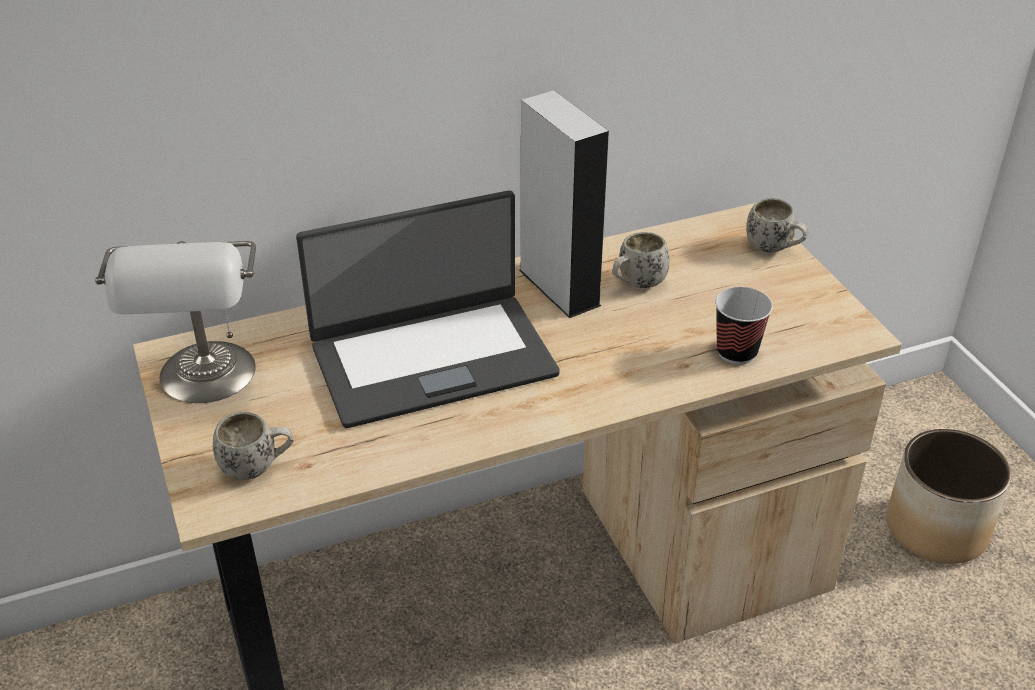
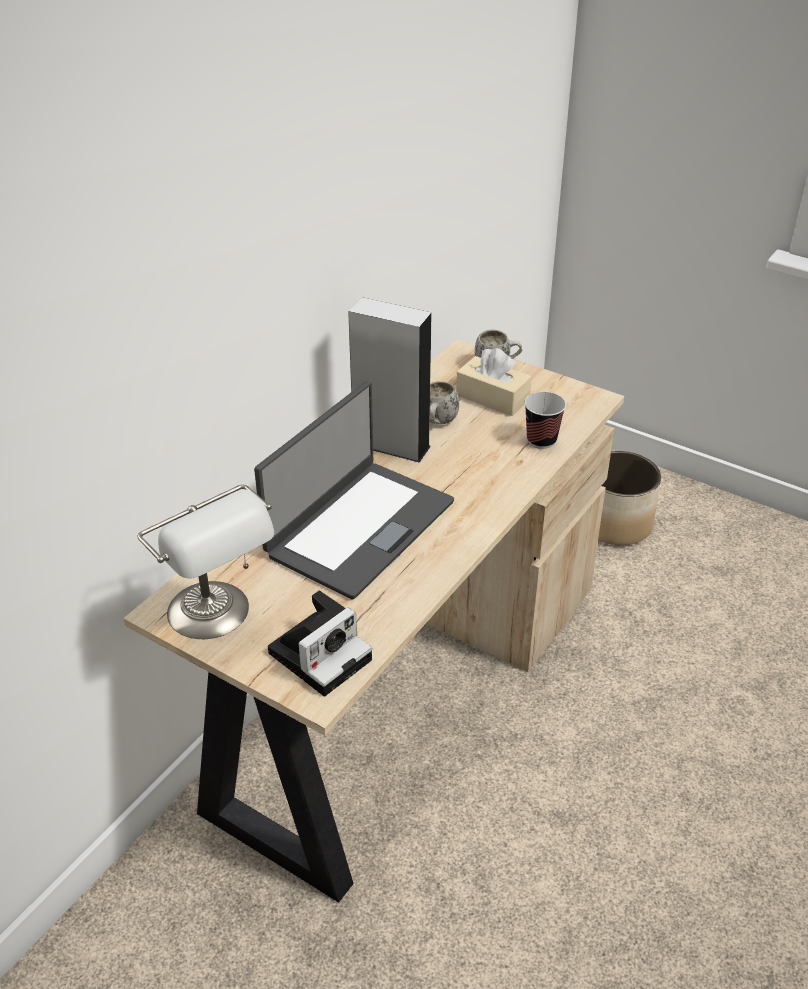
camera: 35 degrees left, 0 degrees up
white mug [213,412,294,480] -> camera [268,590,372,696]
none -> beige tissue box [456,348,532,416]

